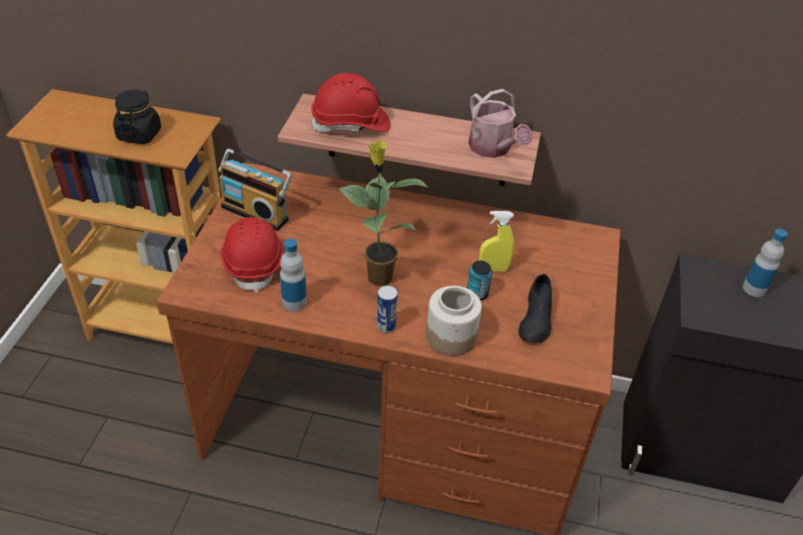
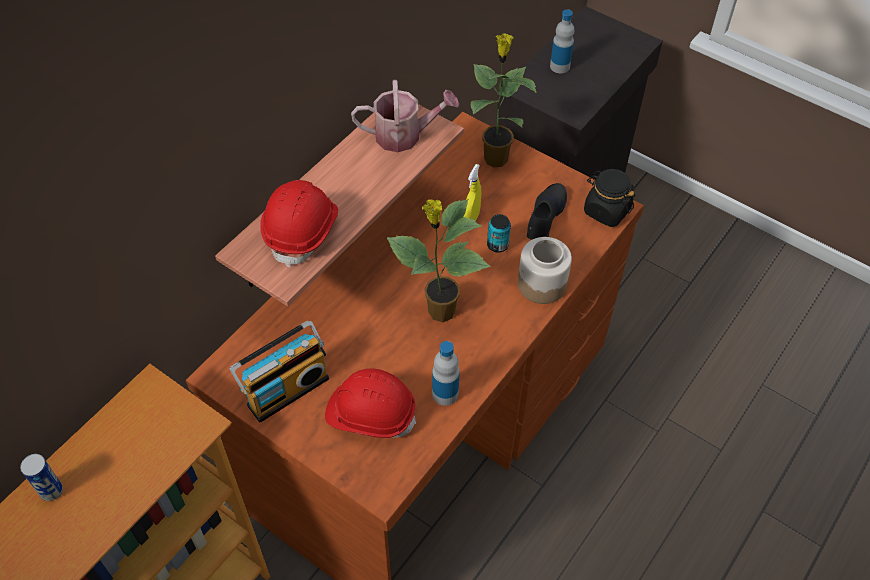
camera: 65 degrees left, 10 degrees up
black jar [113,89,161,144] -> black jar moved to [584,169,635,227]
can [377,285,398,333] -> can moved to [20,454,63,501]
black shoe [519,274,552,343] -> black shoe turned 105 degrees counterclockwise [527,183,567,240]
none -> potted plant [471,33,537,167]

